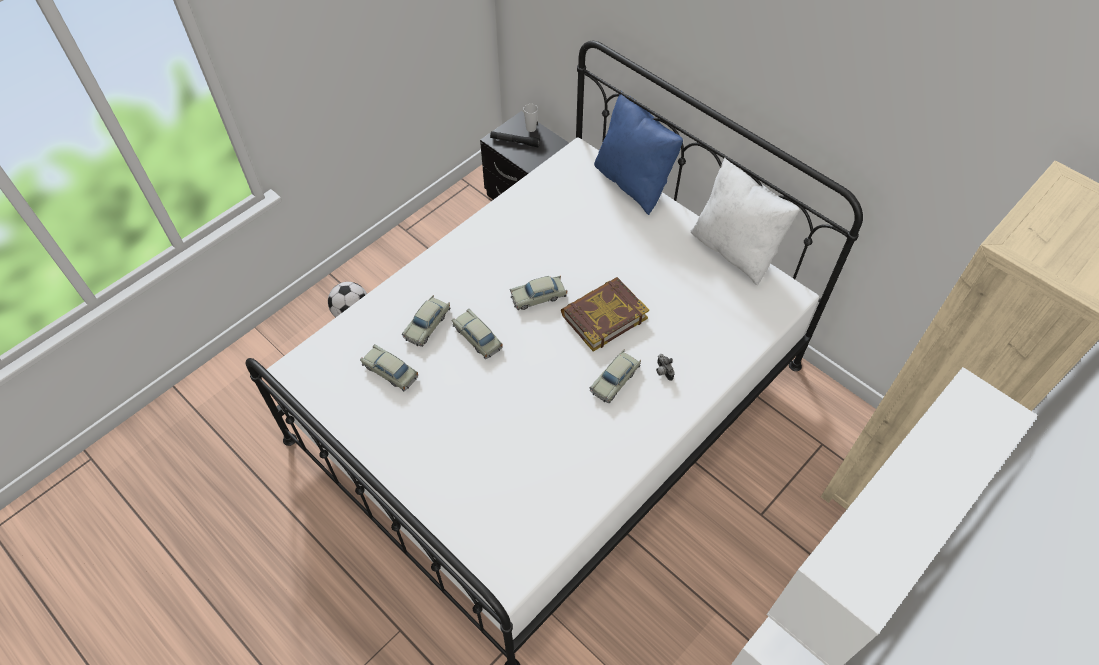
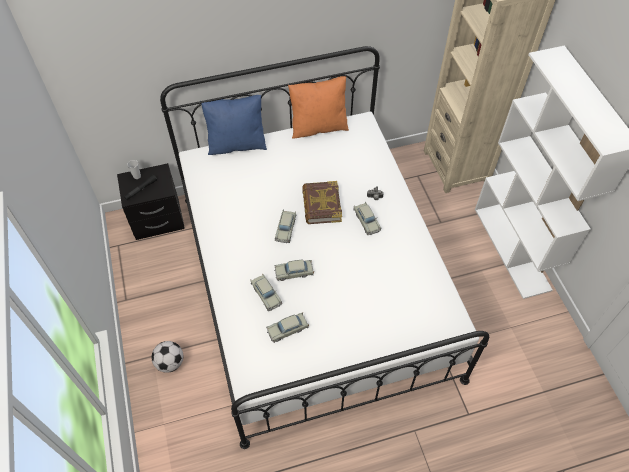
camera: 60 degrees left, 0 degrees up
white pillow [691,157,800,286] -> orange pillow [288,76,349,139]

